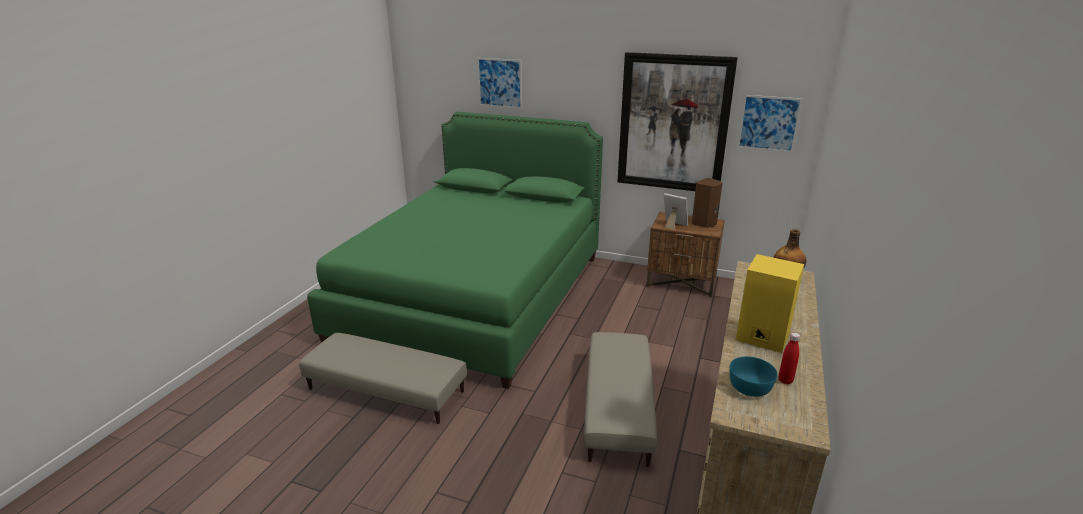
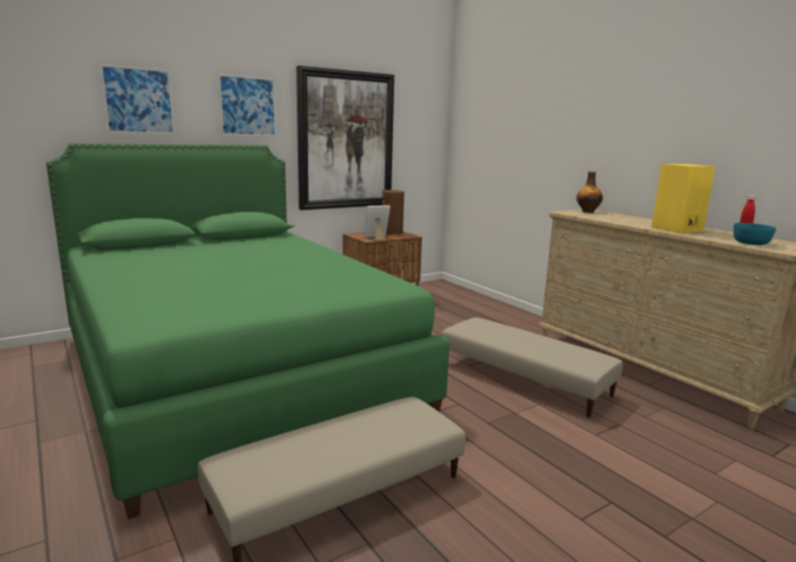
camera: 55 degrees left, 10 degrees down
picture [737,95,803,153] -> picture moved to [218,74,276,136]

